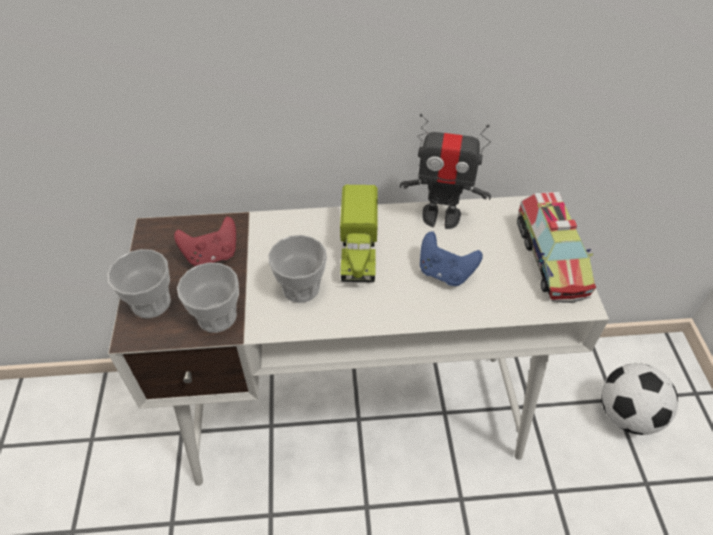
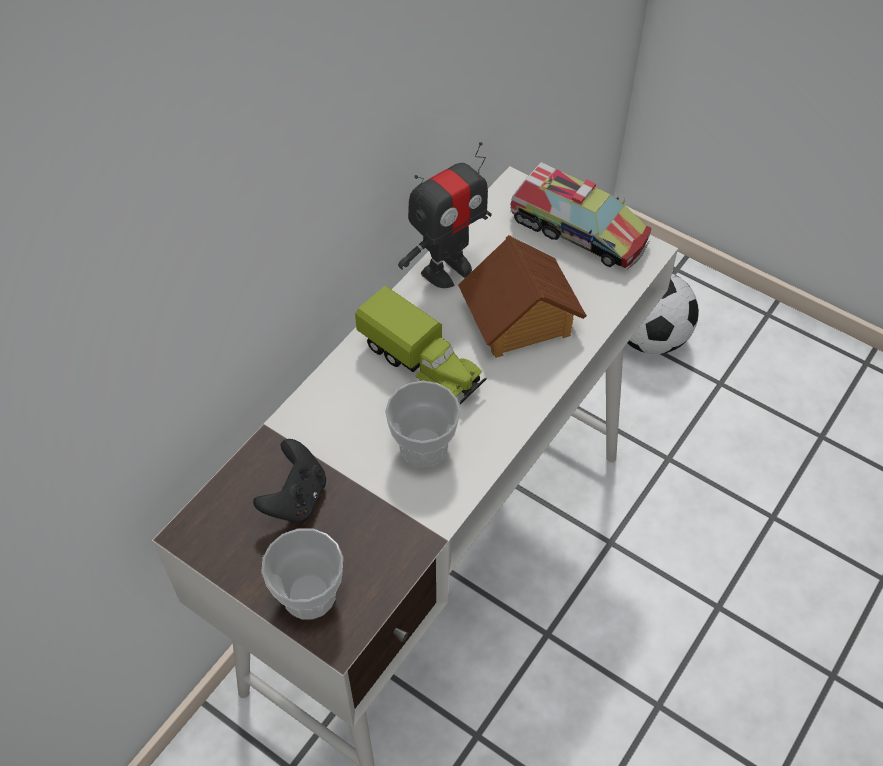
camera: 50 degrees left, 5 degrees up
red game controller [174,216,236,266] -> black game controller [253,439,326,522]
cup [177,262,239,333] -> none
blue game controller [420,231,483,286] -> toy house [458,235,587,358]

